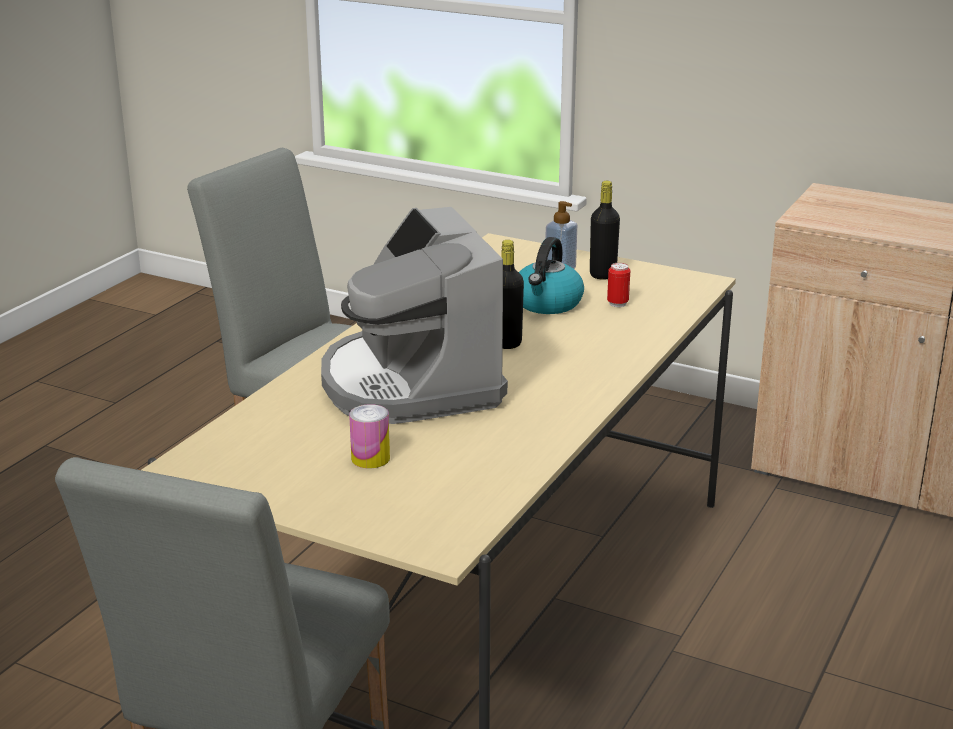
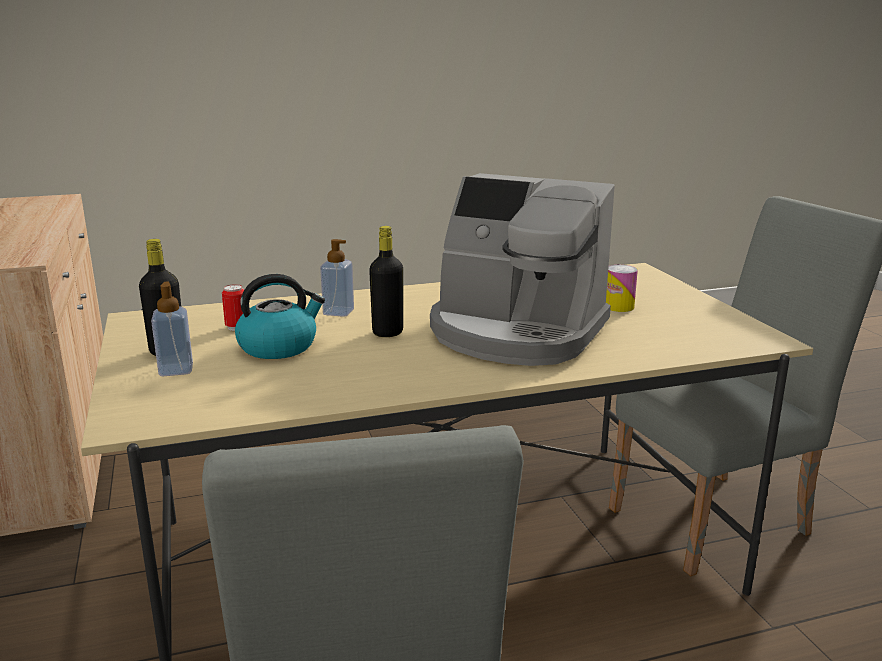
camera: 135 degrees left, 5 degrees down
coffee machine [321,207,508,424] -> coffee machine turned 90 degrees clockwise [430,173,615,366]
none -> soap dispenser [320,239,354,317]

